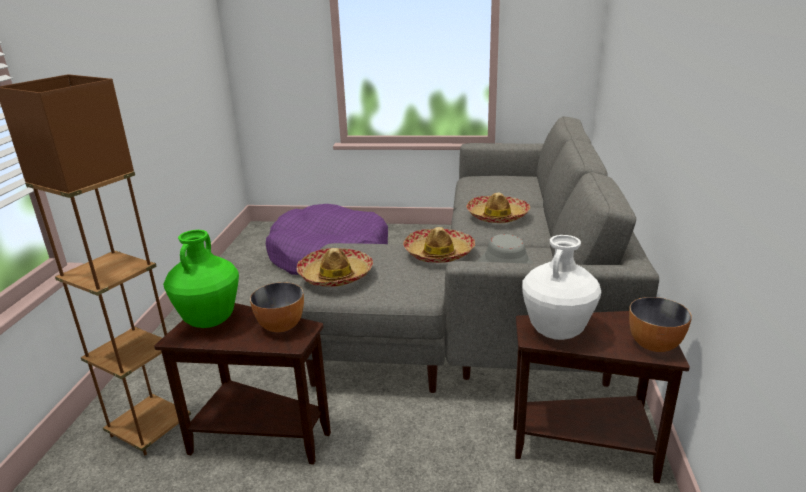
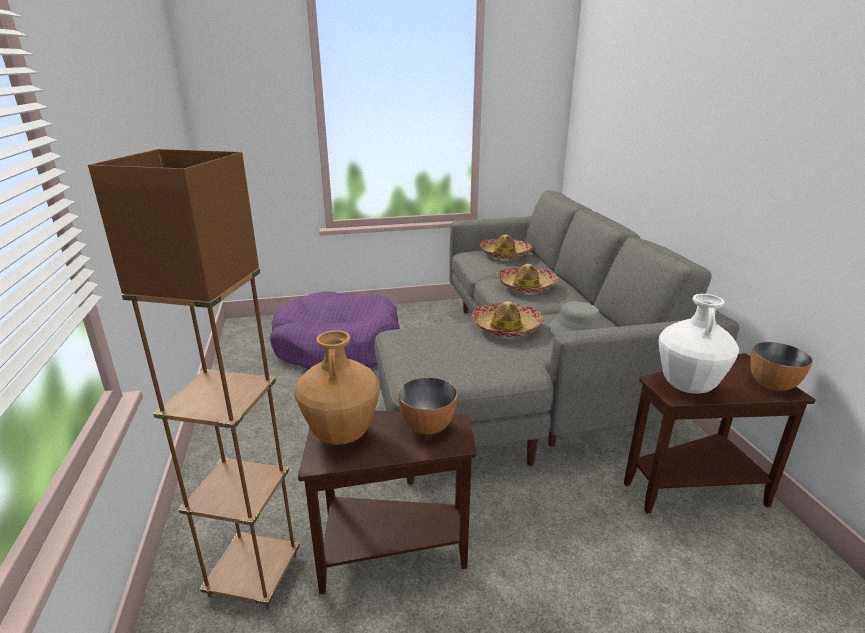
camera: 20 degrees left, 0 degrees up
green vase [163,230,239,328] -> brown vase [294,330,380,445]
hat [297,248,373,287] -> hat moved to [480,234,532,259]

